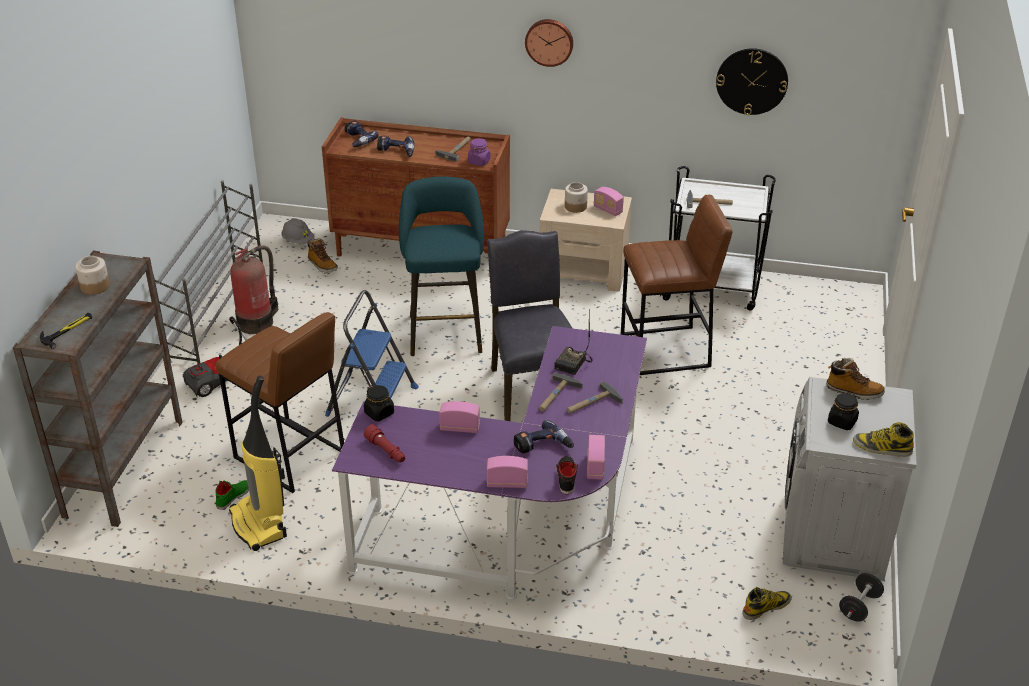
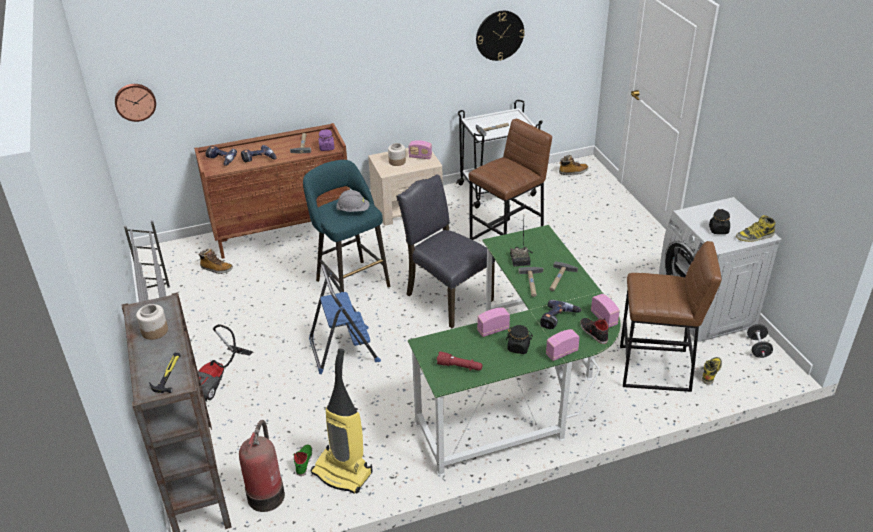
camera: 30 degrees left, 0 degrees up
brown stool [216,312,344,493] -> brown stool moved to [620,241,722,392]
fire extinguisher [230,245,278,334] -> fire extinguisher moved to [239,420,285,512]
grey hard hat [281,218,315,244] -> grey hard hat moved to [336,190,370,212]
purple desk [332,326,647,600] -> green desk [408,225,621,476]
black jar [364,385,394,421] -> black jar moved to [506,325,533,354]
wall clock [525,19,573,67] -> wall clock moved to [115,84,156,122]
boot [826,358,885,400] -> boot moved to [559,155,588,175]

